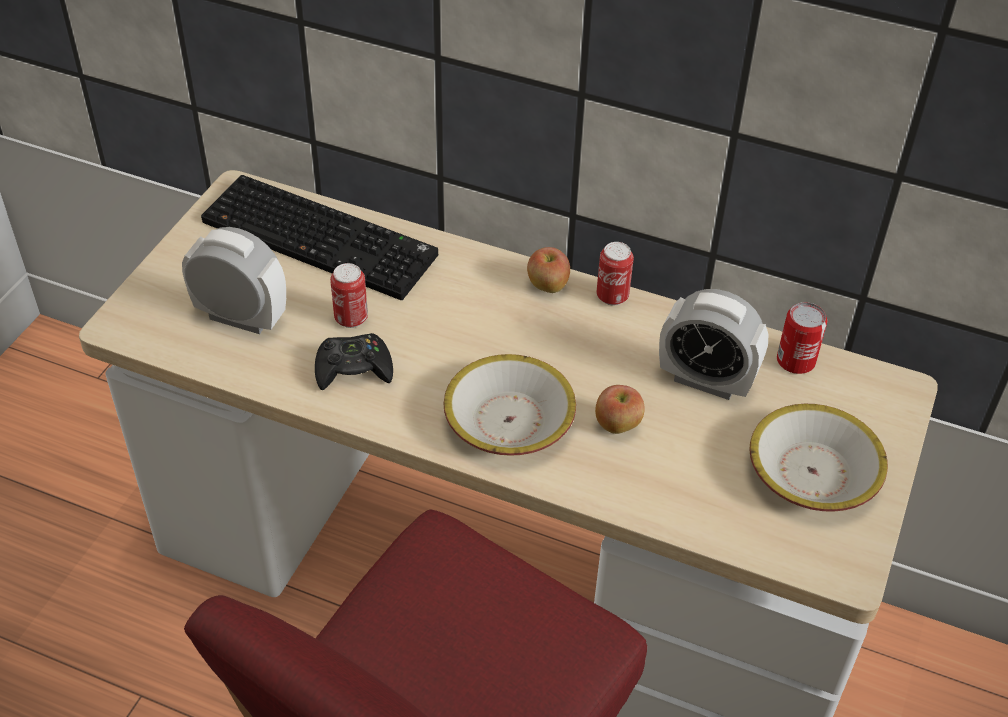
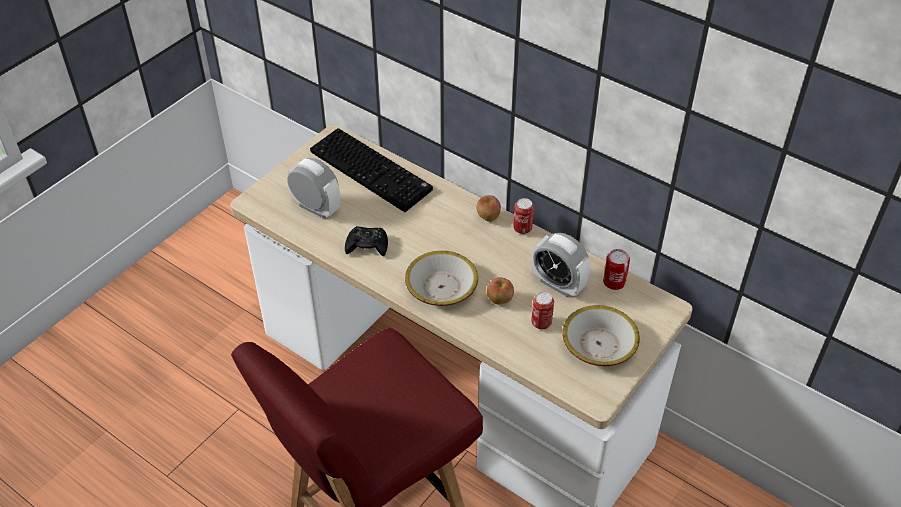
camera: 15 degrees right, 0 degrees up
can [330,263,368,328] -> can moved to [531,292,554,329]

